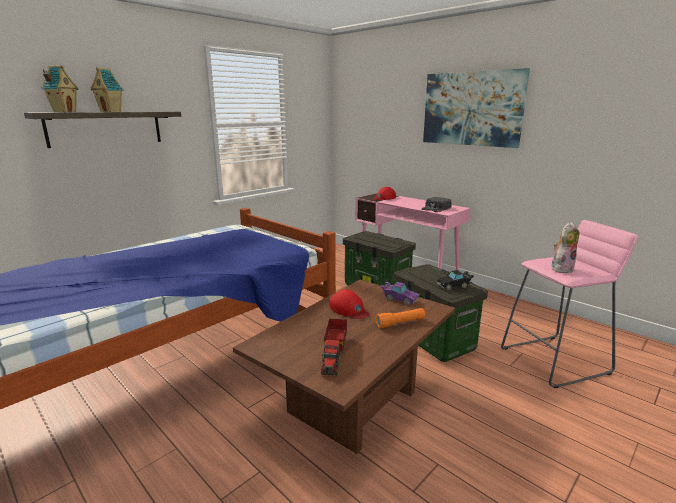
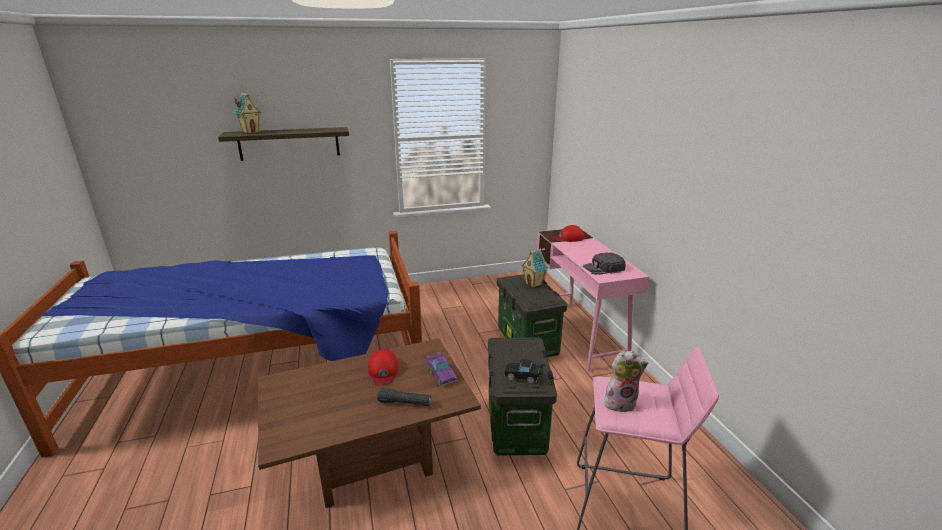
camera: 30 degrees right, 5 degrees up
toy house [90,67,124,112] -> toy house moved to [521,248,548,288]
toy truck [321,319,347,376] -> none
orange flashlight [375,308,425,328] -> black flashlight [377,388,431,406]
picture [423,68,530,148] -> none

